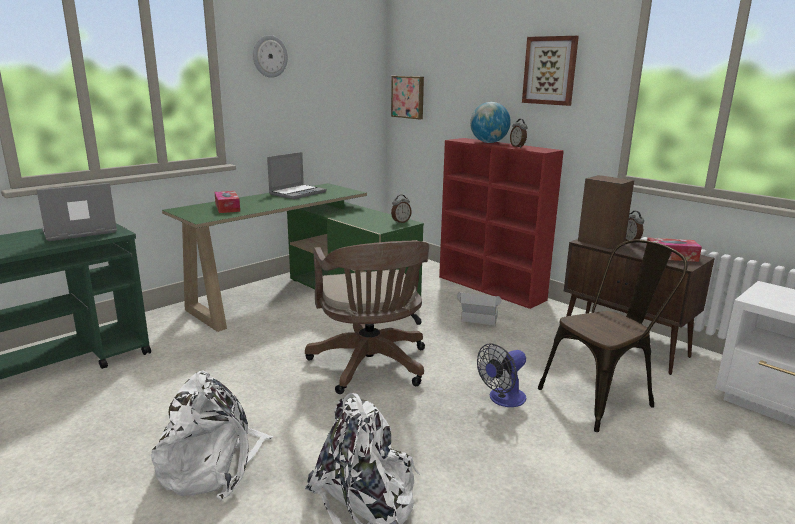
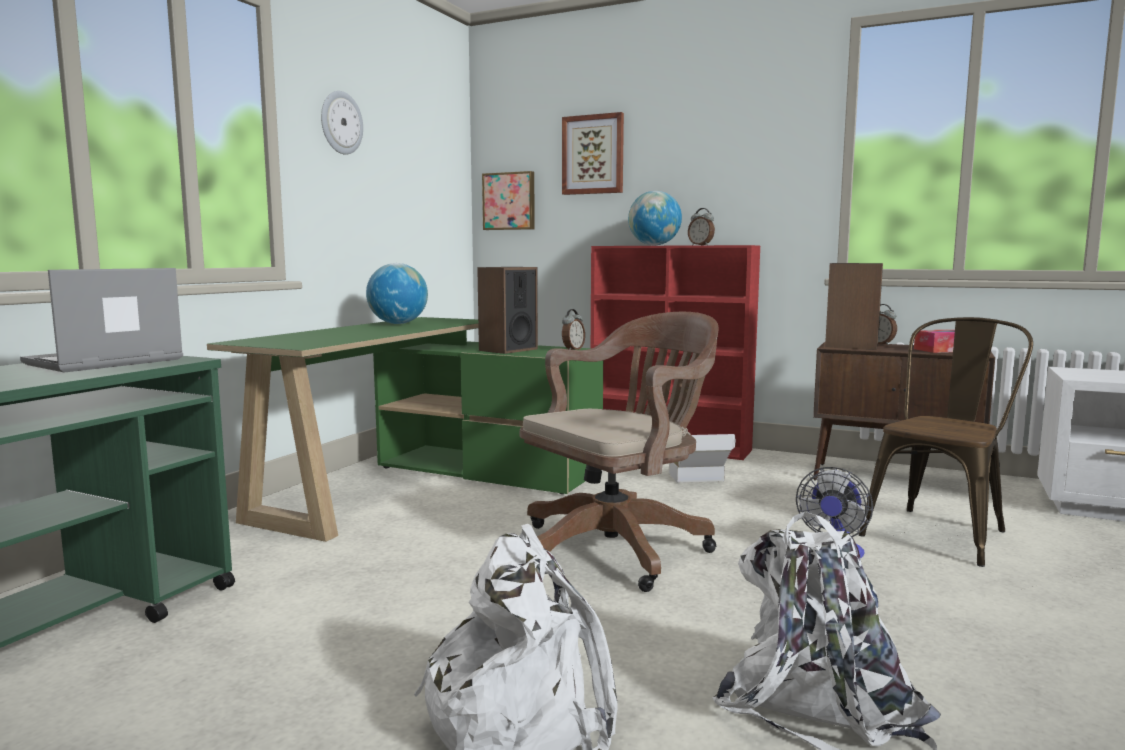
camera: 20 degrees left, 10 degrees down
tissue box [215,191,240,213] -> none
laptop [267,152,327,199] -> globe [366,263,428,324]
brown office chair [305,240,429,394] -> brown office chair turned 90 degrees counterclockwise [520,312,718,592]
picture [522,36,579,106] -> picture moved to [562,112,624,195]
none -> speaker [477,267,538,354]

